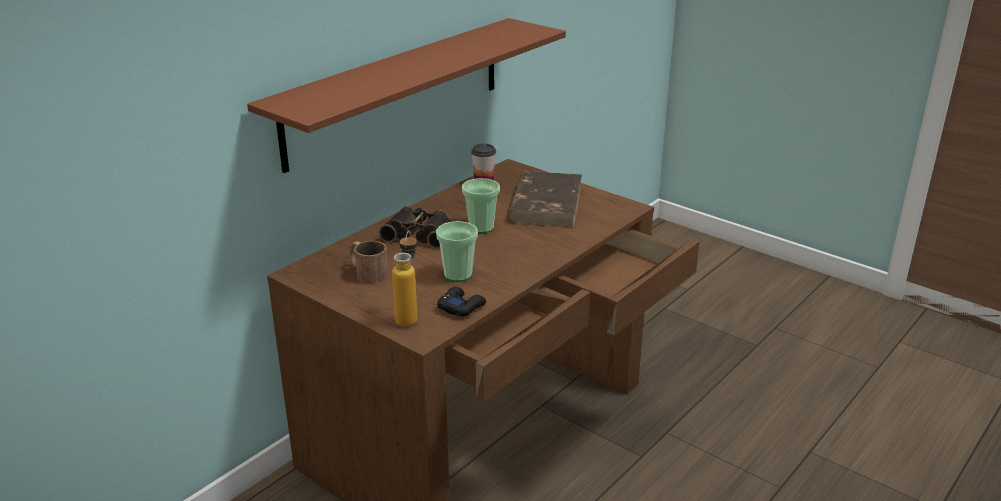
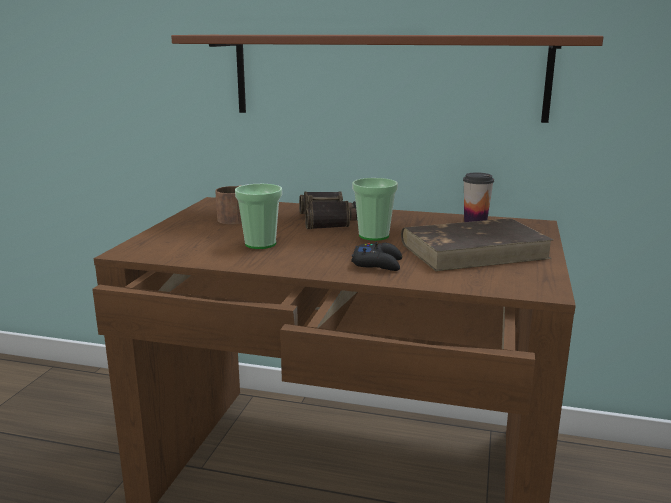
camera: 65 degrees right, 10 degrees down
bottle [392,231,417,327] -> none
black game controller [437,287,486,317] -> black game controller moved to [351,242,402,271]

